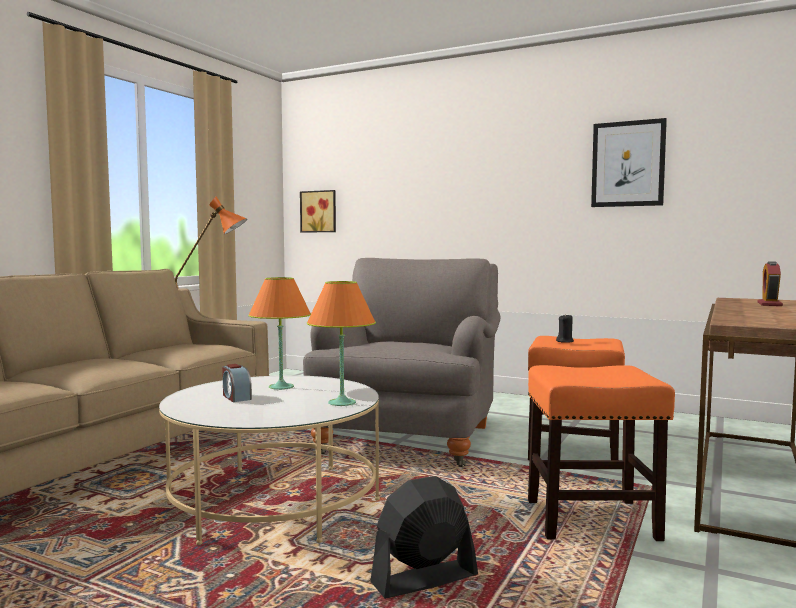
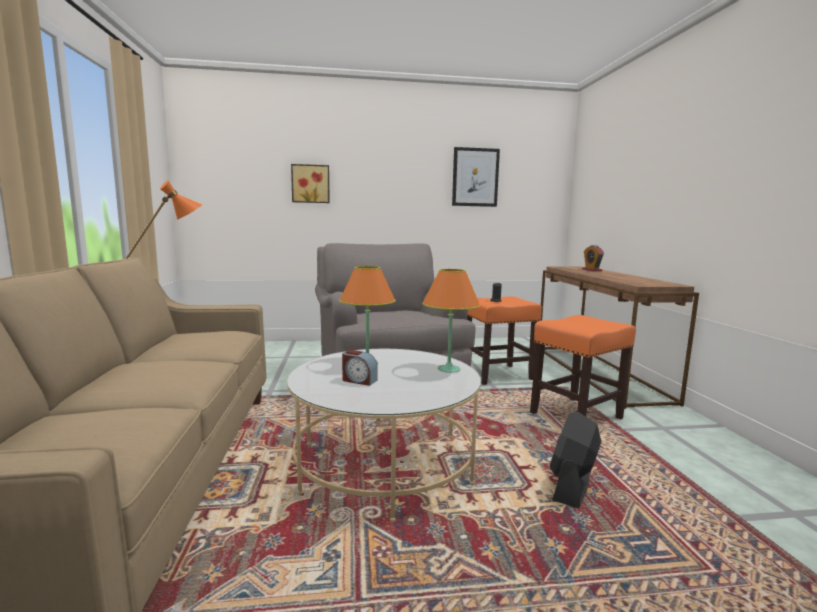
camera: 35 degrees left, 5 degrees up
picture [300,190,336,233] -> picture moved to [291,164,330,203]

